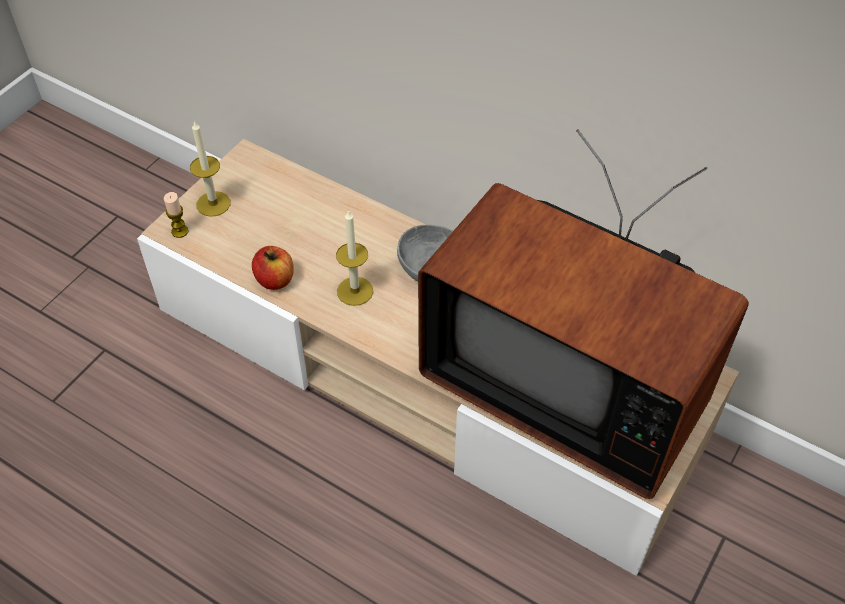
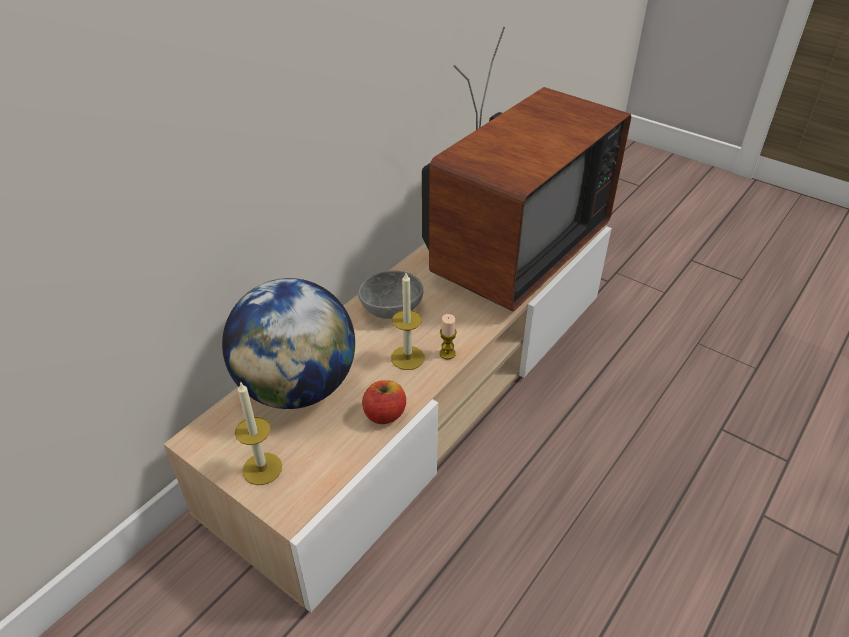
camera: 85 degrees left, 10 degrees down
candle [164,192,189,238] -> candle moved to [440,314,457,360]
none -> globe [222,278,355,409]

